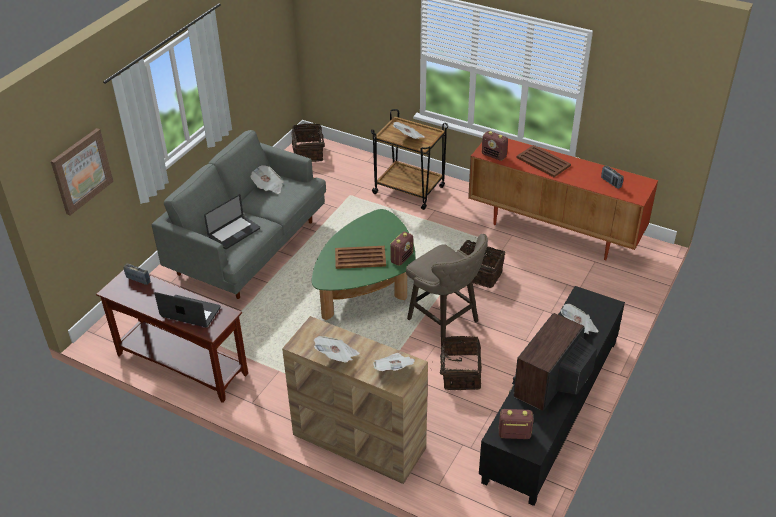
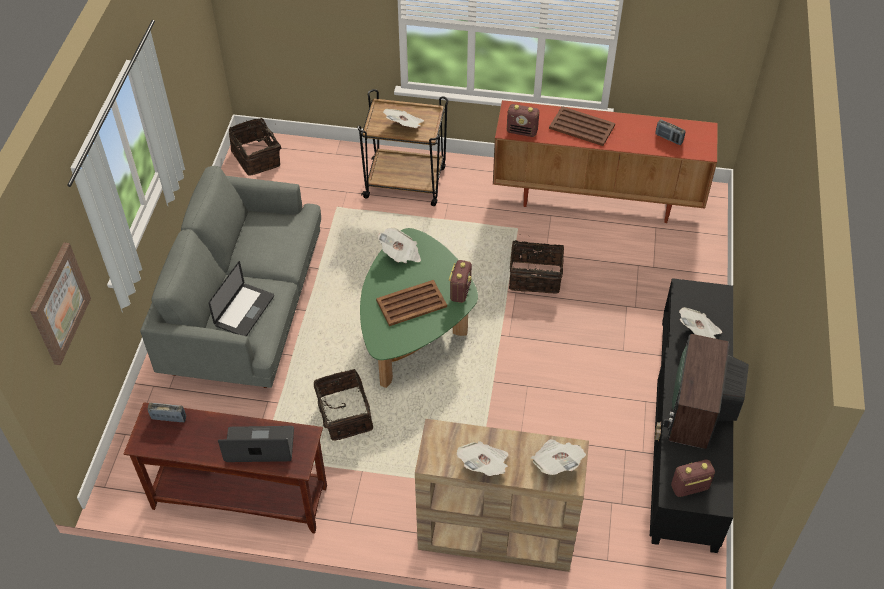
camera: 20 degrees left, 10 degrees up
newspaper [251,165,284,194] -> newspaper moved to [378,228,421,263]
beige stool [406,234,488,341] -> none
basket [440,336,482,390] -> basket moved to [314,369,373,441]

